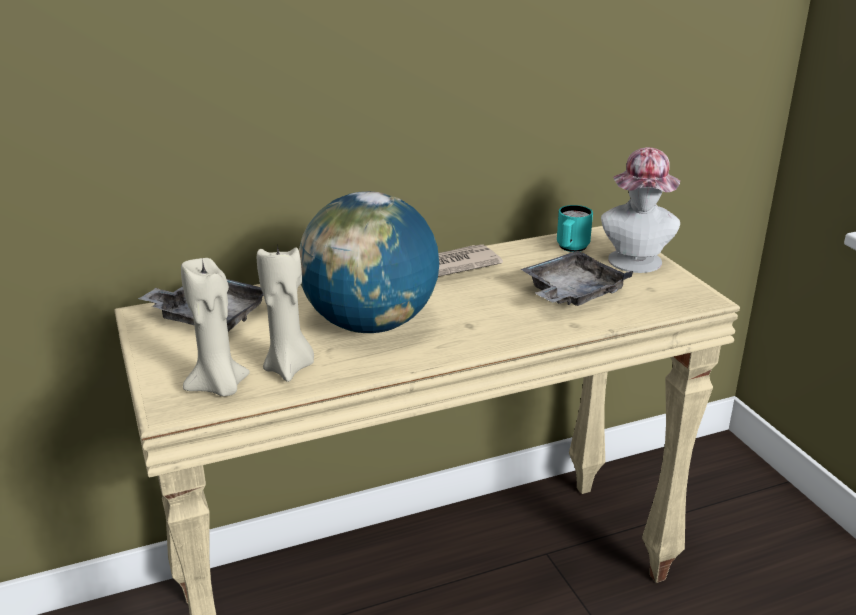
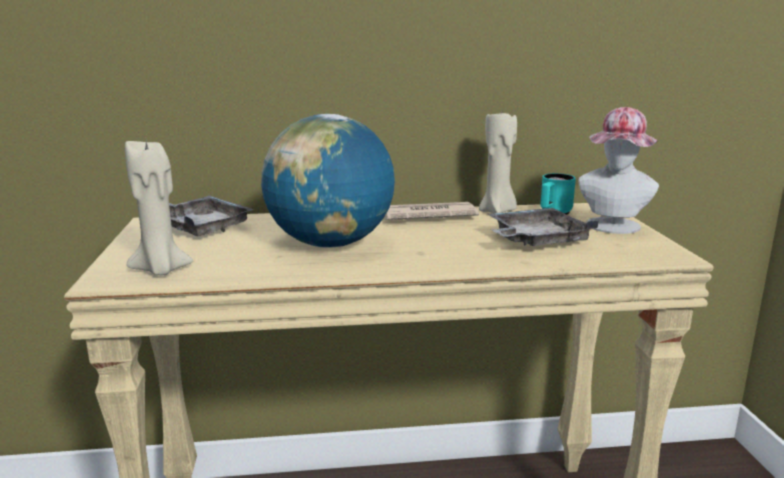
camera: 15 degrees right, 10 degrees down
beige candle [257,244,314,382] -> beige candle moved to [479,112,517,213]

